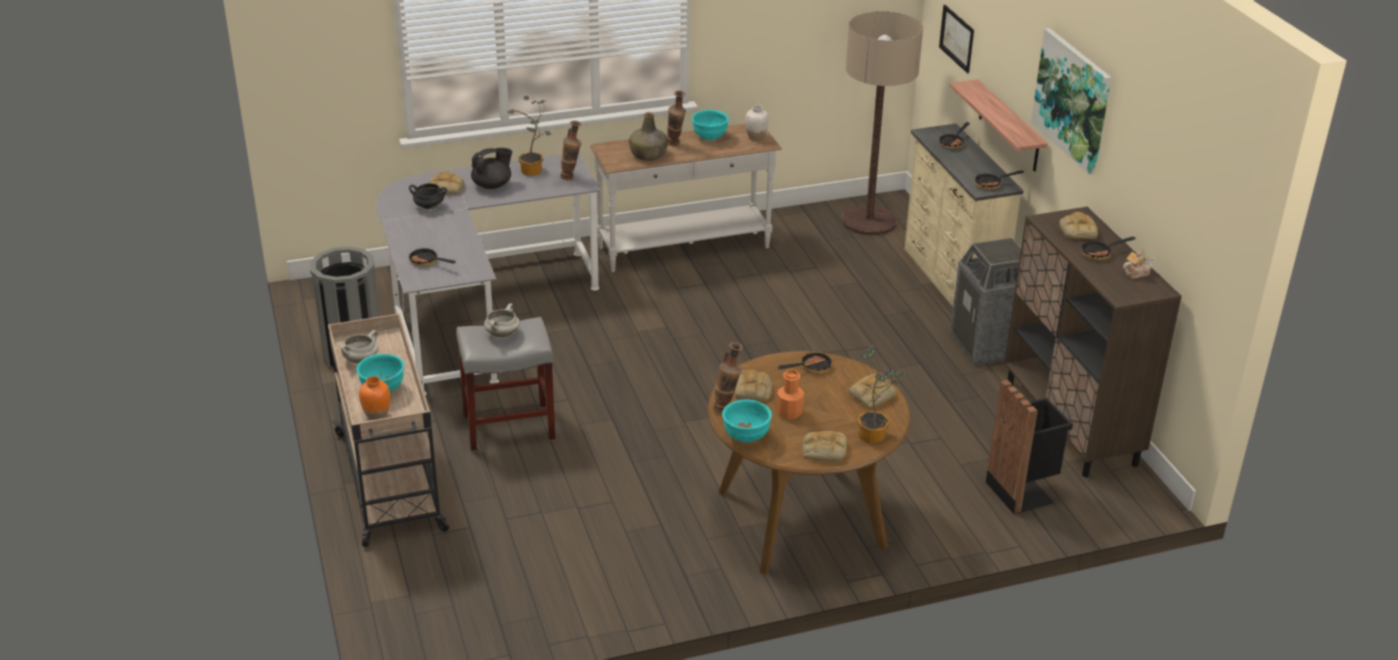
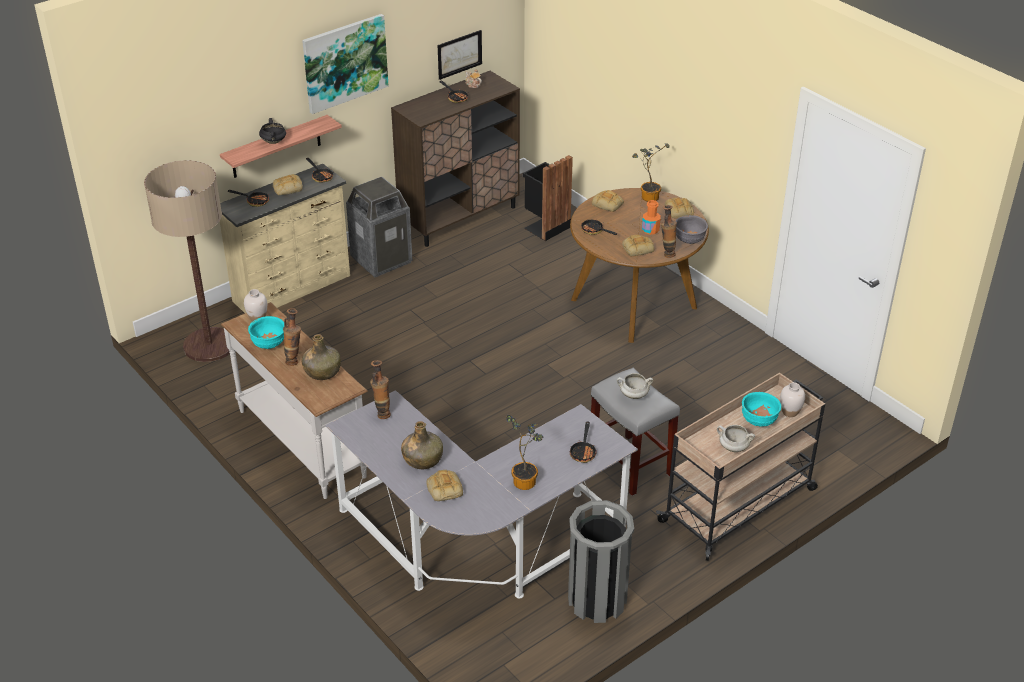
camera: 110 degrees left, 5 degrees up
orange vase [359,376,390,420] -> white vase [780,382,805,417]
black cooking pot [409,183,447,210] -> black cooking pot moved to [259,118,286,144]
black teapot [471,148,512,189] -> green bottle [401,421,443,469]
potted plant [507,96,551,176] -> potted plant moved to [506,415,543,490]
turquoise bowl [722,400,772,442] -> grey bowl [676,215,708,244]
picture [939,5,974,73] -> picture moved to [438,30,482,80]
bread [1059,212,1098,239] -> bread moved to [273,174,303,195]

